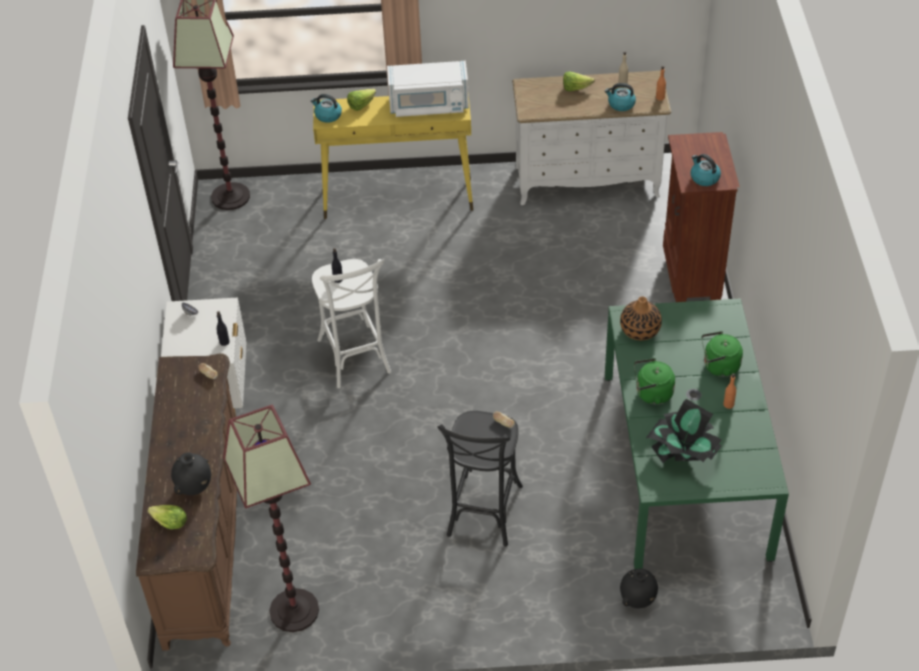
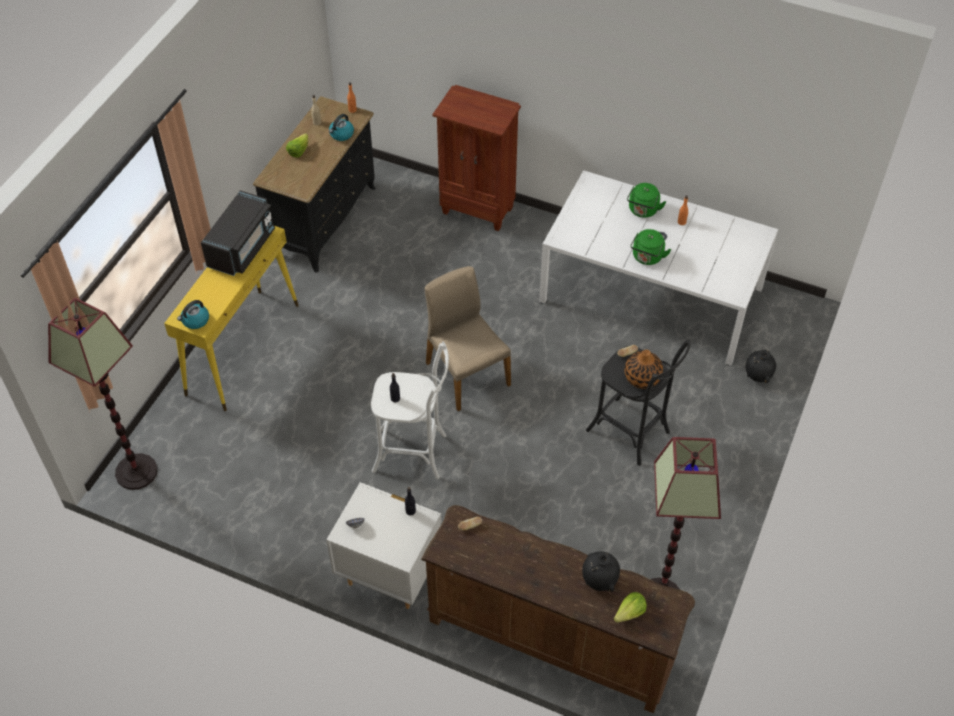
camera: 65 degrees left, 5 degrees up
lettuce [347,89,376,111] -> none
white microwave [387,61,469,117] -> black microwave [201,190,275,276]
white dresser [512,71,671,205] -> black dresser [253,96,376,273]
green dining table [605,298,789,569] -> white dining table [539,170,778,366]
vase [620,296,662,340] -> vase moved to [625,350,663,389]
potted plant [646,399,722,463] -> none
kettle [690,154,721,186] -> none
none -> beige chair [425,266,511,411]

